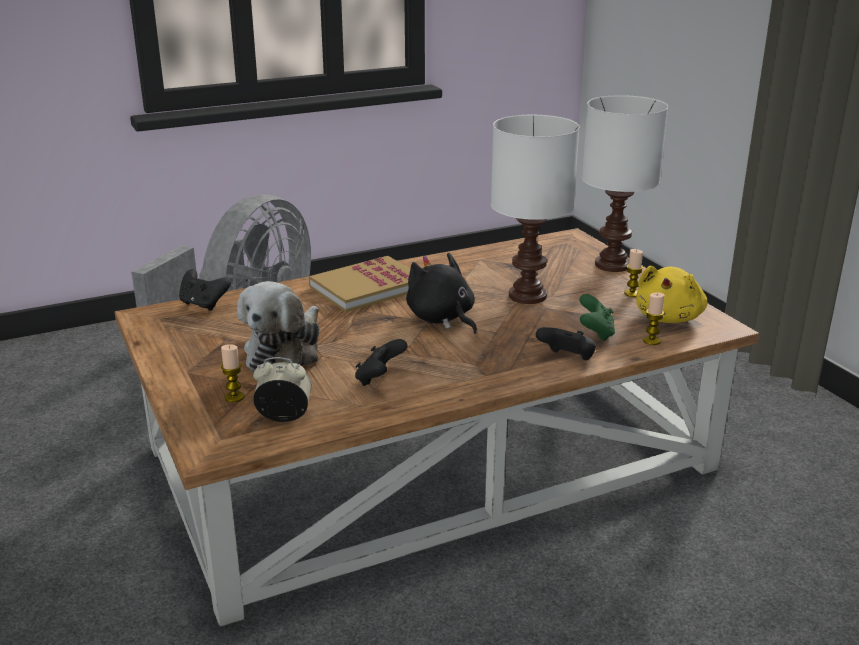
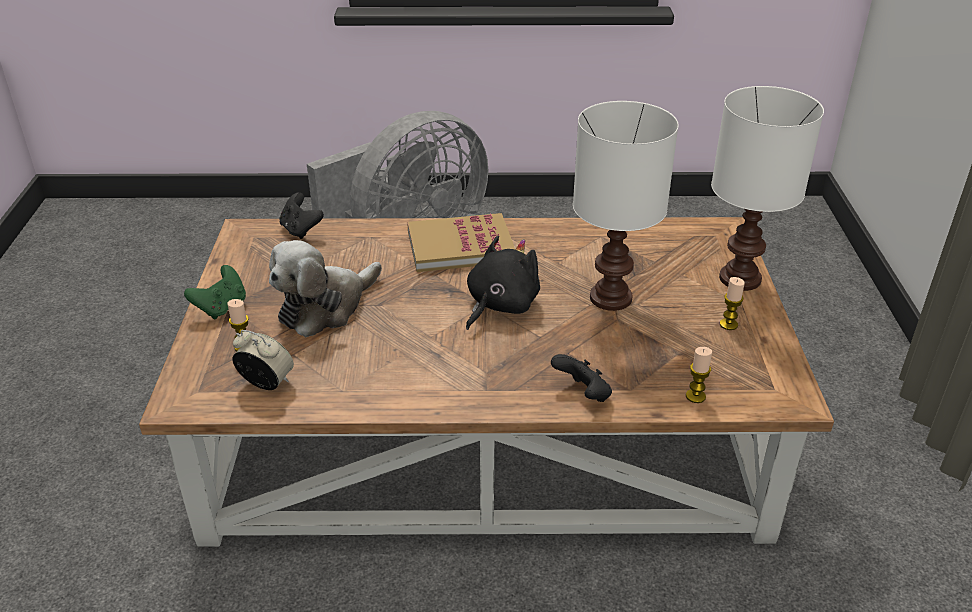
camera: 25 degrees right, 10 degrees up
black game controller [355,339,408,386] -> none
black plush toy [406,253,477,334] -> black plush toy turned 45 degrees clockwise [466,236,540,330]
green game controller [579,294,615,341] -> green game controller moved to [184,265,246,319]
yellow plush toy [636,266,707,323] -> none

